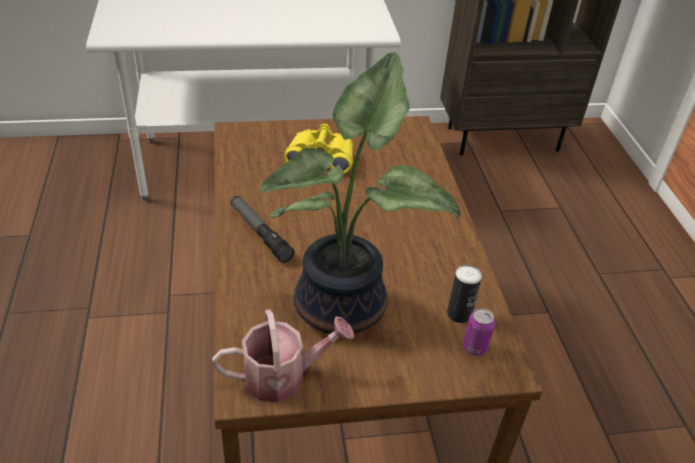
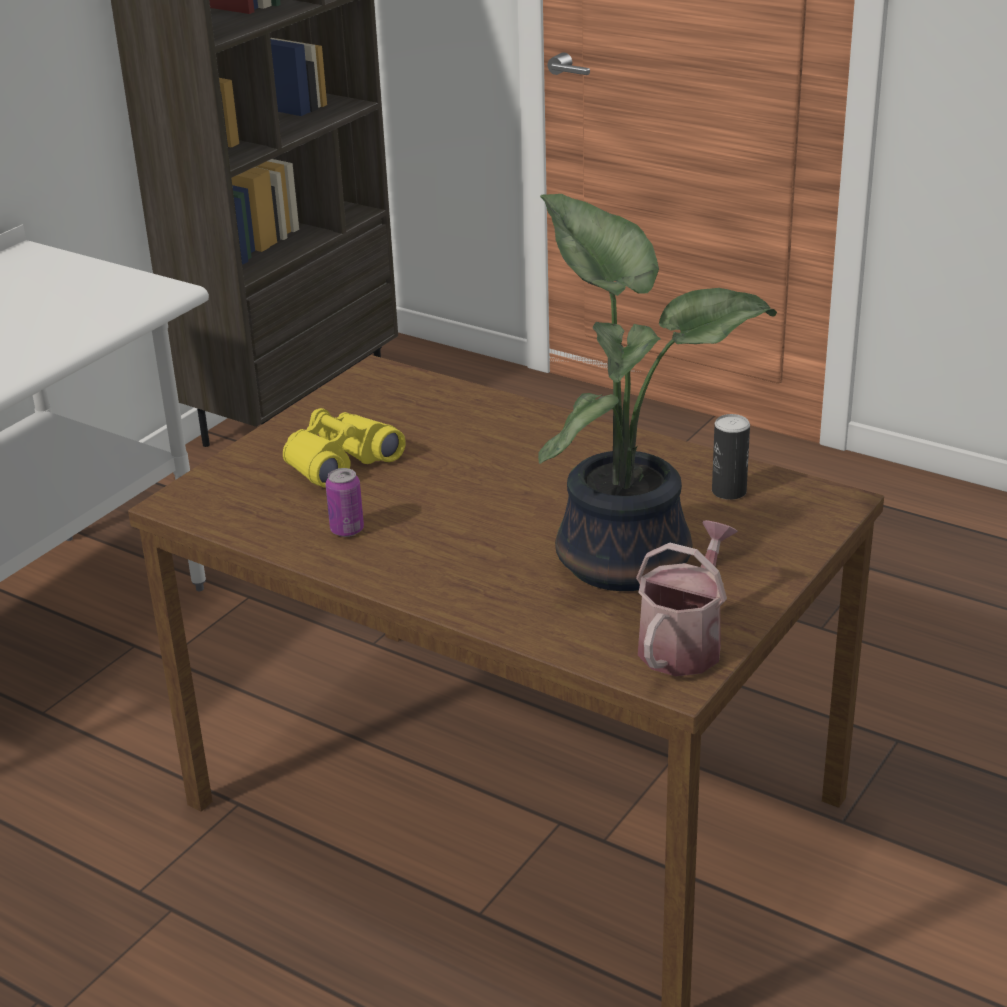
camera: 45 degrees left, 10 degrees down
flashlight [231,196,294,263] -> none
can [463,308,495,356] -> can moved to [325,468,364,537]

